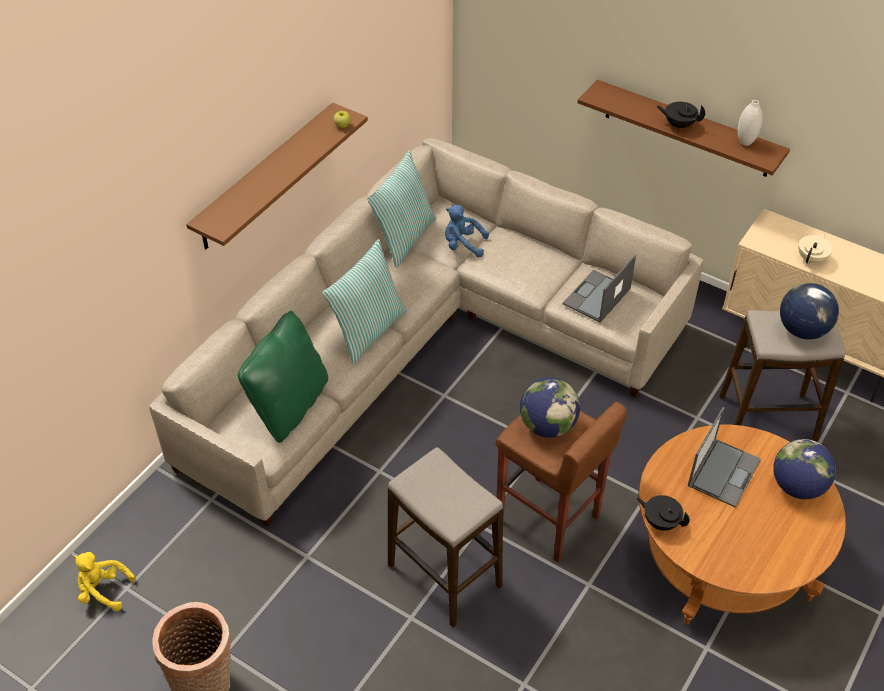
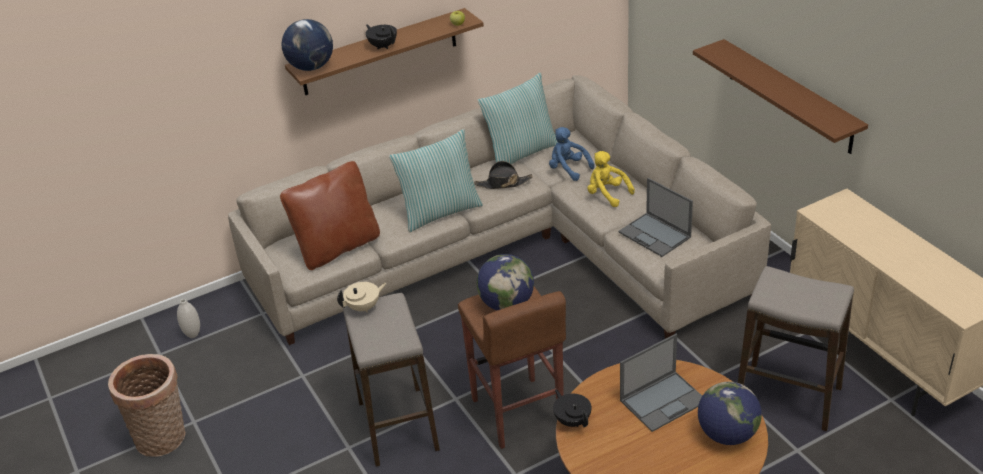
camera: 30 degrees right, 10 degrees down
yellow plush toy [74,552,136,611] -> yellow plush toy moved to [587,151,635,207]
green pillow [238,311,328,443] -> brown pillow [280,161,380,270]
laptop [562,255,636,323] -> laptop turned 105 degrees counterclockwise [618,178,693,257]
black teapot [657,102,705,130] -> black teapot moved to [366,25,397,49]
white vase [738,100,763,146] -> white vase moved to [177,299,200,338]
globe [780,283,839,339] -> globe moved to [282,19,333,71]
beige teapot [798,232,833,264] -> beige teapot moved to [337,282,387,313]
none -> black hat [474,161,533,189]

